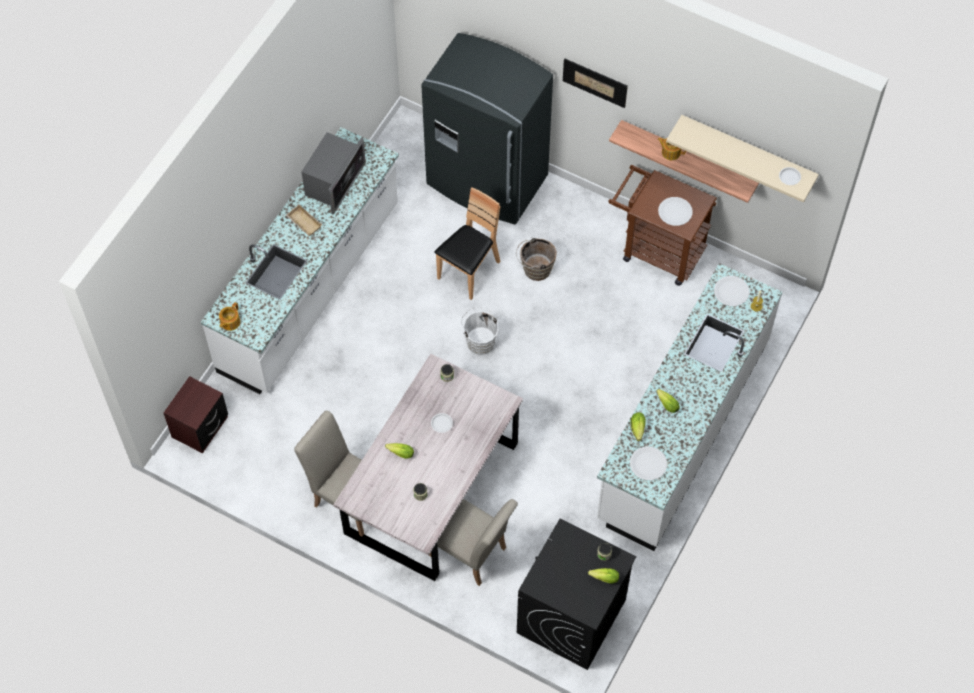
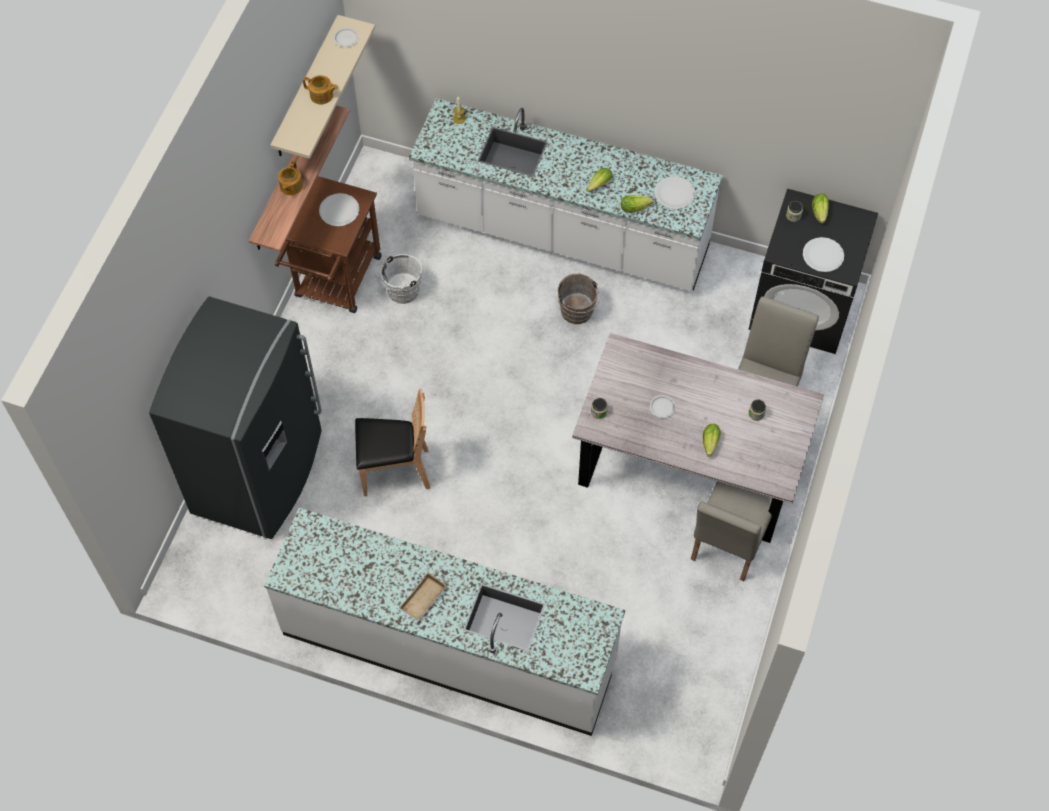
camera: 100 degrees left, 0 degrees up
brown nightstand [164,376,228,453] -> none
teapot [219,302,240,331] -> teapot moved to [303,75,338,104]
microwave [302,132,366,215] -> none
brown chair [434,187,500,300] -> brown chair turned 150 degrees clockwise [355,388,430,496]
white bucket [461,307,498,355] -> white bucket moved to [376,254,422,304]
brown bucket [516,237,557,281] -> brown bucket moved to [558,274,600,324]
picture [563,59,628,108] -> none
white plate [714,276,750,306] -> white plate moved to [803,237,844,272]

